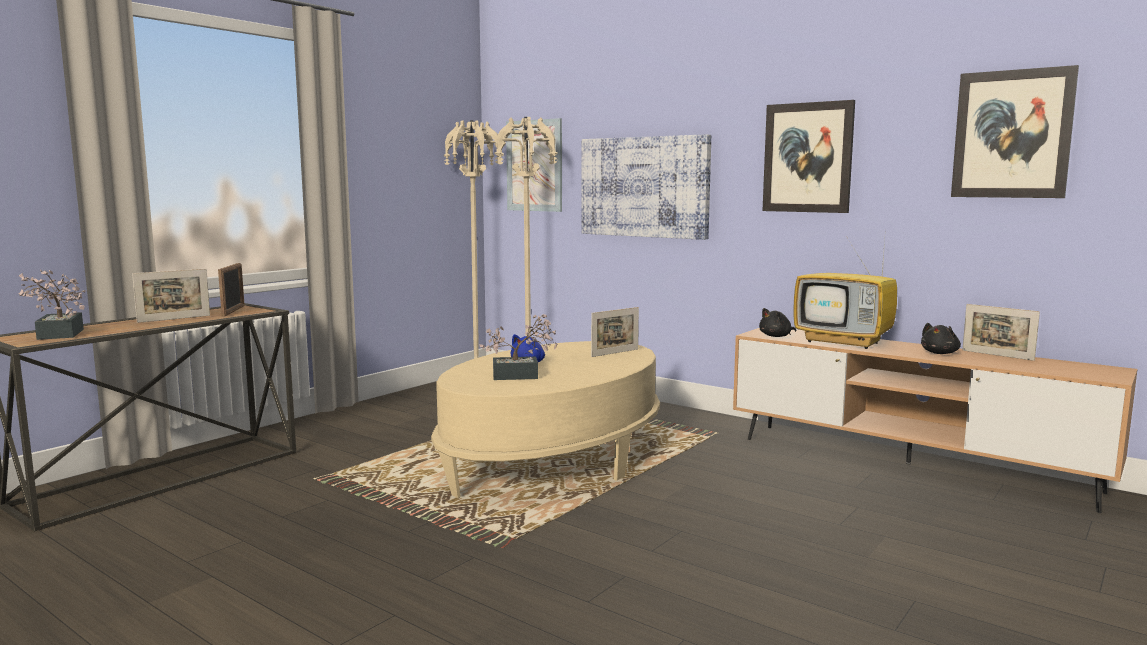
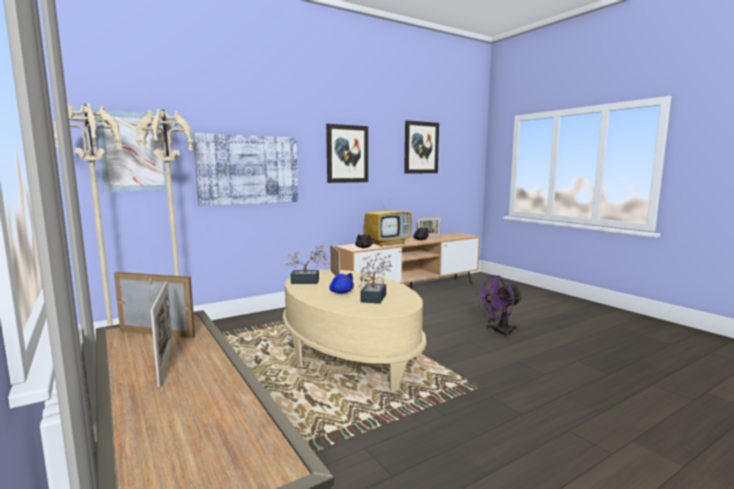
camera: 70 degrees left, 0 degrees up
potted plant [18,270,86,340] -> potted plant moved to [284,245,330,284]
none -> purple fan [475,275,523,338]

